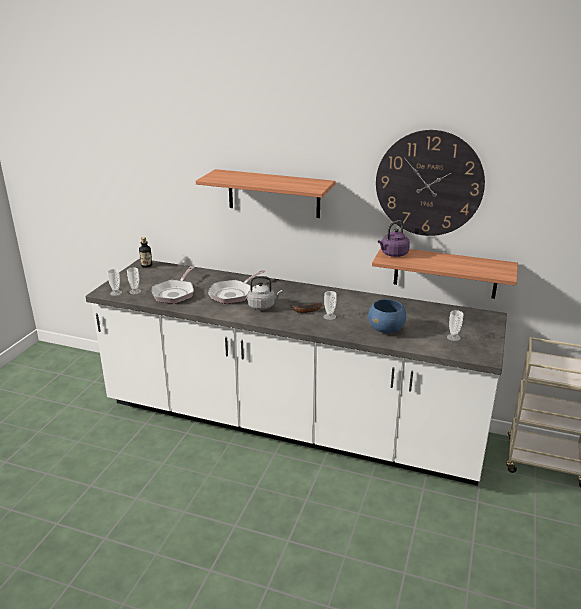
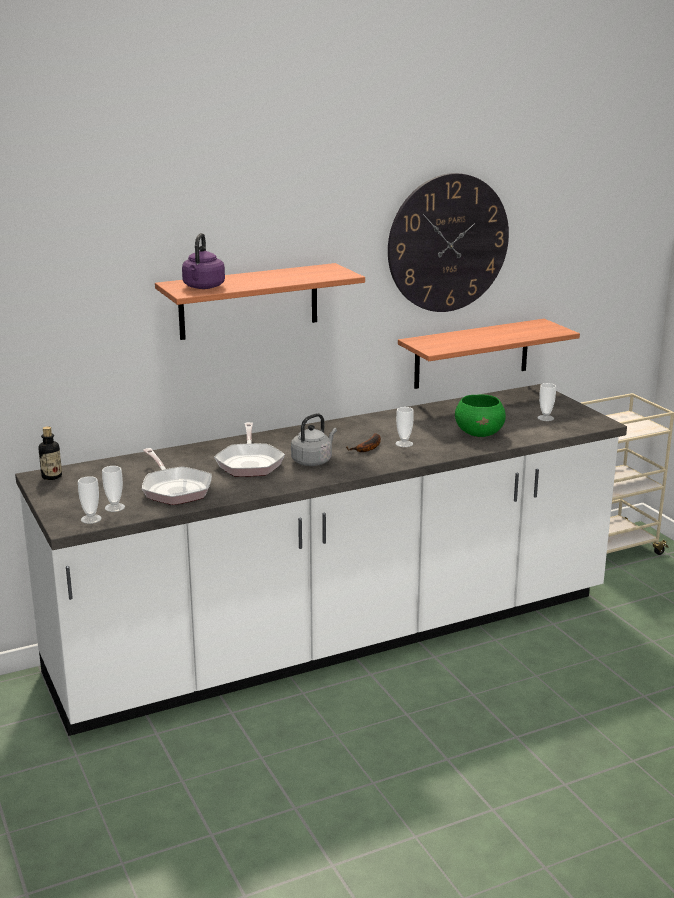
camera: 45 degrees left, 5 degrees down
blue bowl [368,299,406,333] -> green bowl [455,394,506,437]
purple kettle [378,220,410,257] -> purple kettle moved to [182,233,225,289]

